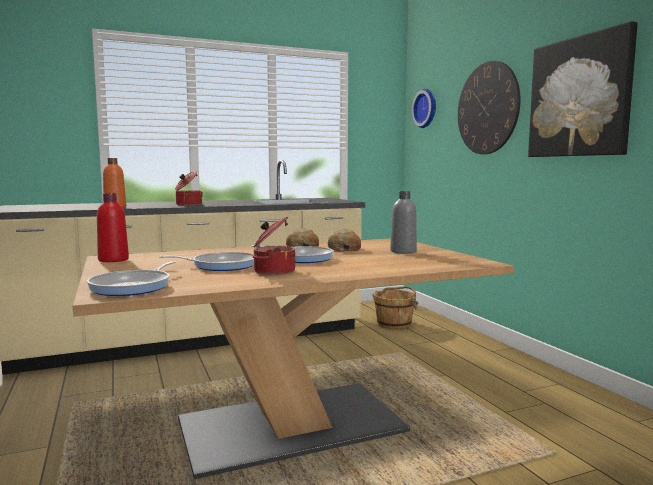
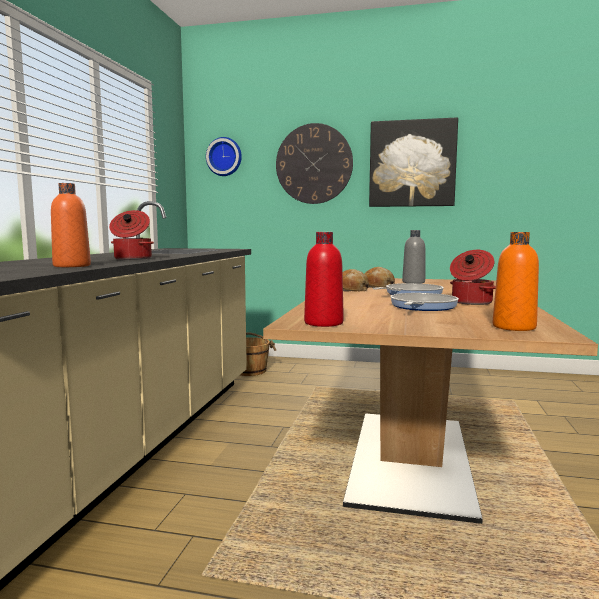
camera: 55 degrees left, 0 degrees up
frying pan [87,261,176,296] -> orange bottle [492,232,539,331]

